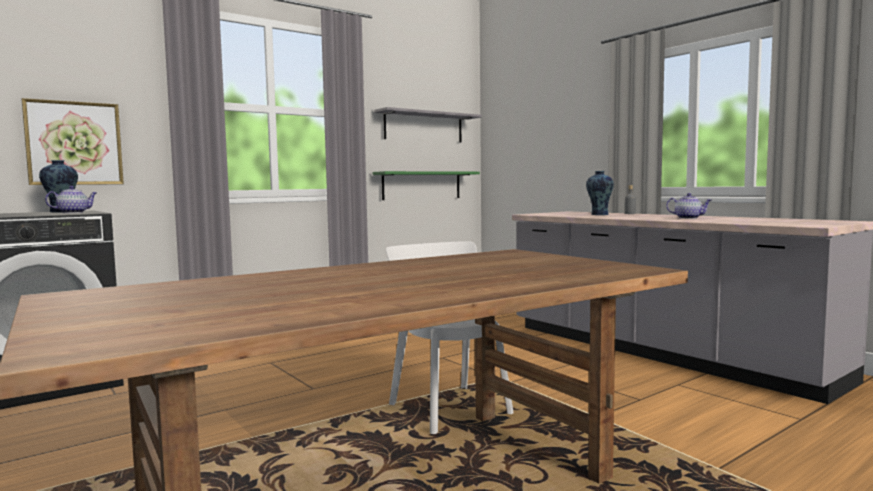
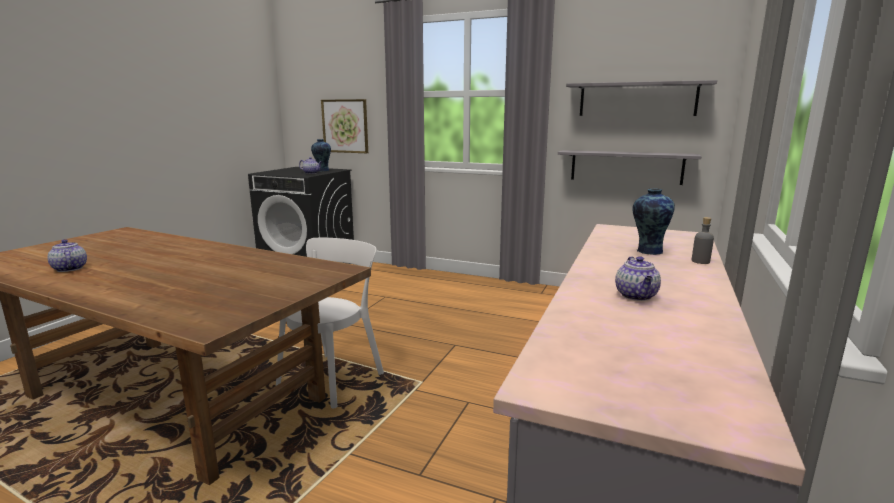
camera: 60 degrees right, 10 degrees up
green shelf [372,171,480,200] -> grey shelf [558,150,701,185]
none -> teapot [47,239,87,272]

